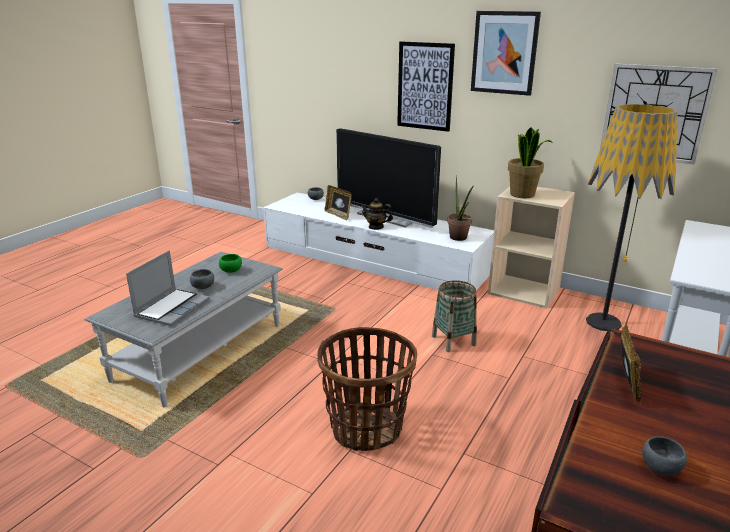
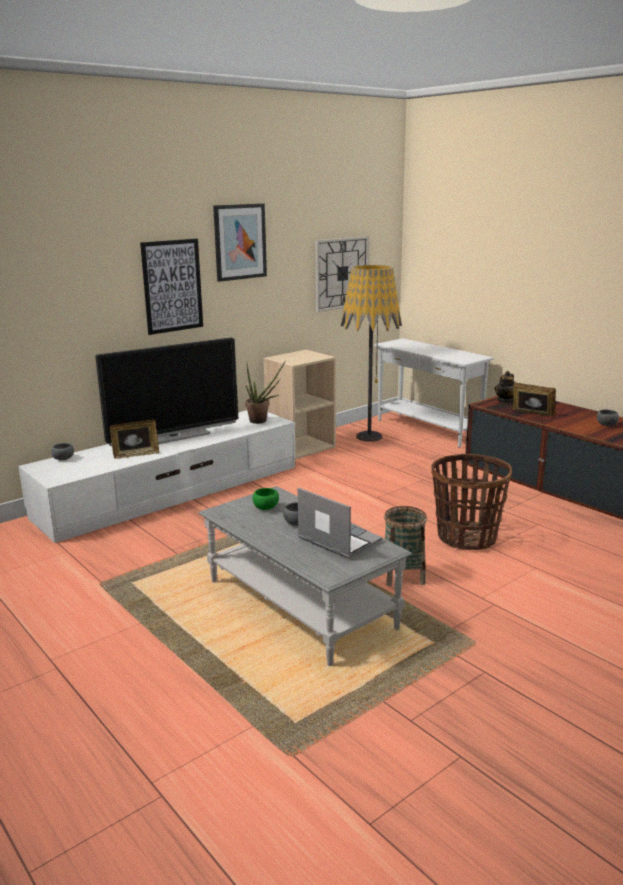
camera: 70 degrees left, 5 degrees down
teapot [361,198,393,230] -> teapot moved to [495,371,514,403]
basket [432,281,477,352] -> basket moved to [384,506,427,586]
potted plant [508,127,553,198] -> none

